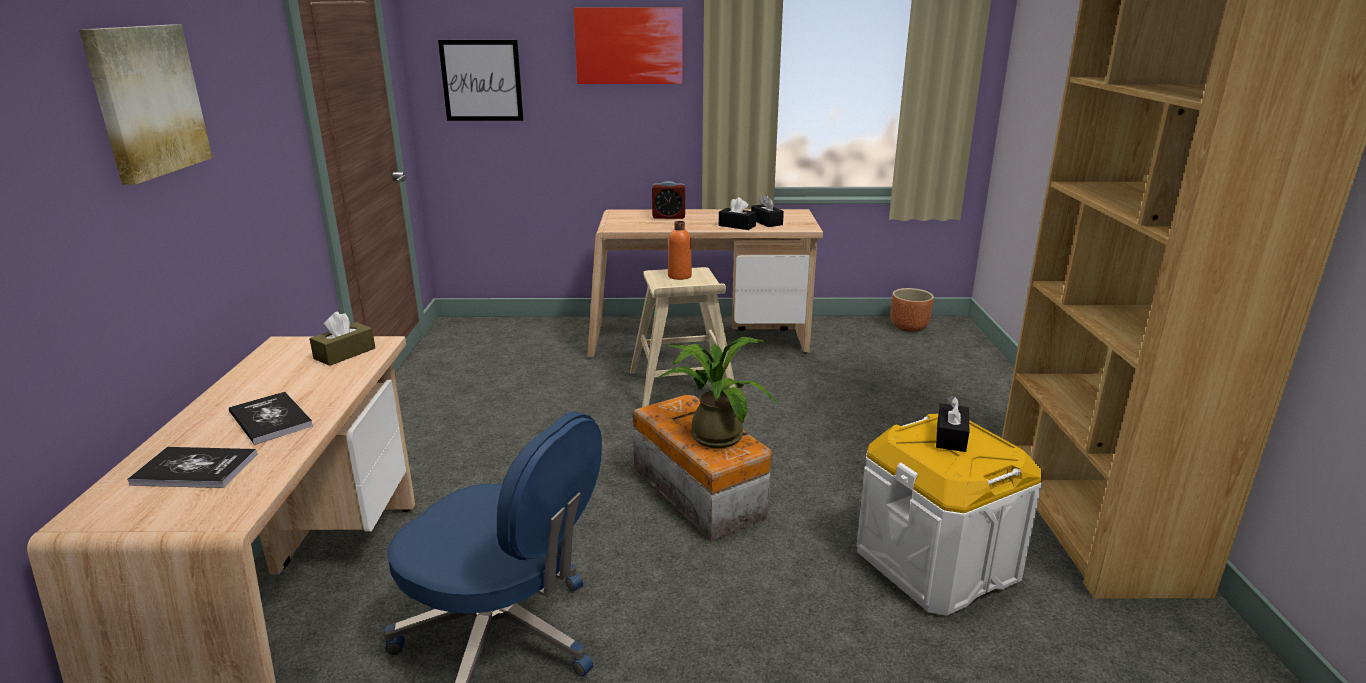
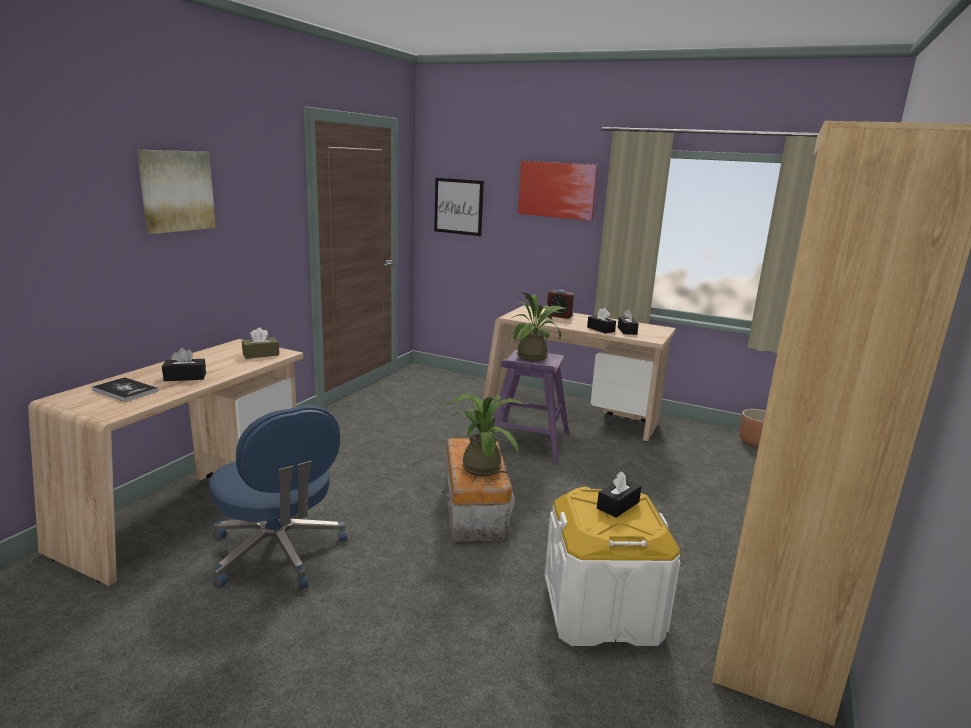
camera: 25 degrees right, 5 degrees down
book [229,392,313,445] -> black tissue box [162,348,206,381]
beige stool [630,267,736,407] -> purple stool [493,350,569,464]
orange bottle [668,221,692,280] -> potted plant [510,292,567,361]

